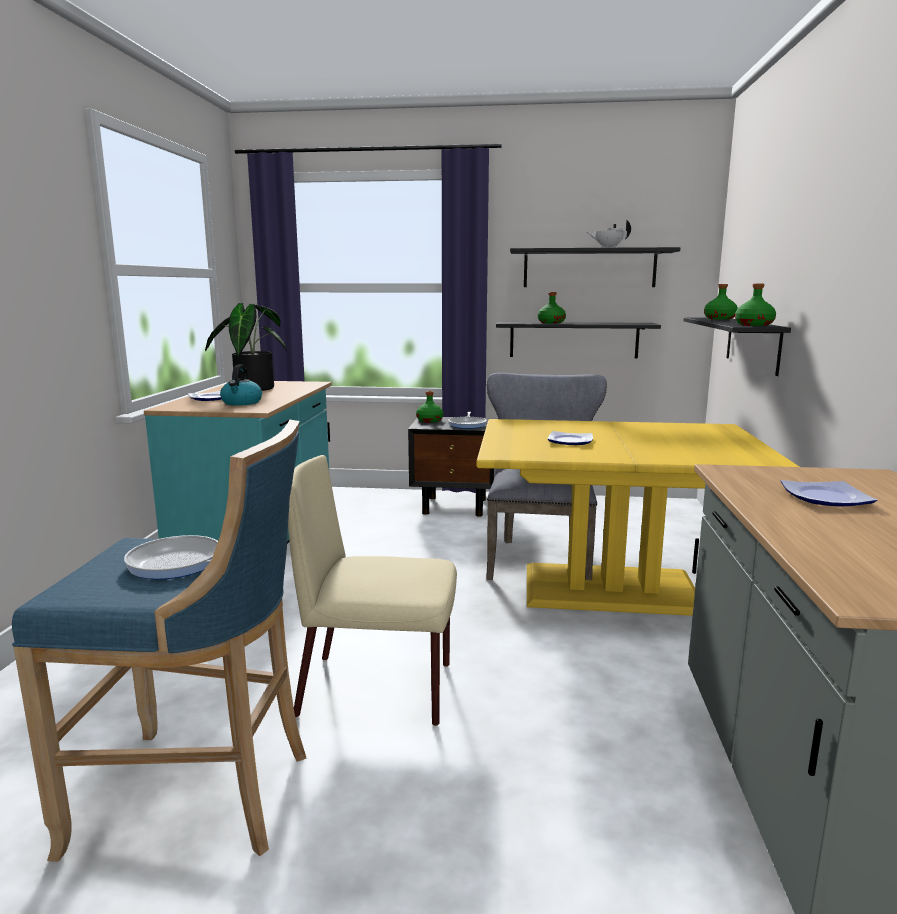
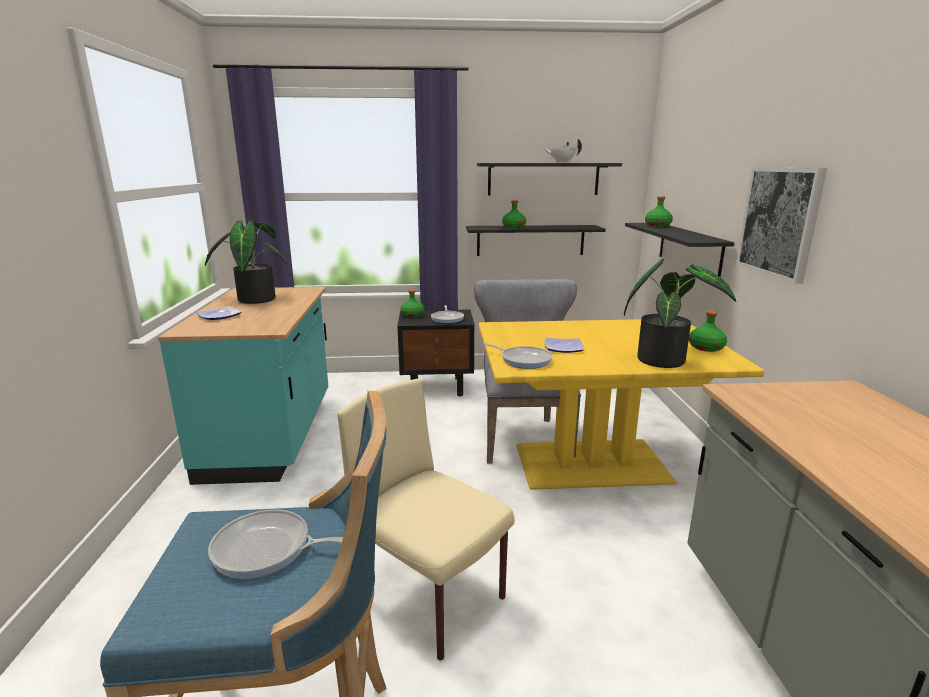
camera: 10 degrees left, 5 degrees up
kettle [220,365,262,406] -> none
beige chair [288,455,457,726] -> beige chair turned 45 degrees clockwise [338,379,515,660]
green bottle [735,283,776,326] -> green bottle moved to [689,311,727,352]
plate [780,480,877,507] -> none
none -> frying pan [484,343,553,369]
none -> potted plant [624,259,736,368]
none -> picture [736,167,827,284]

